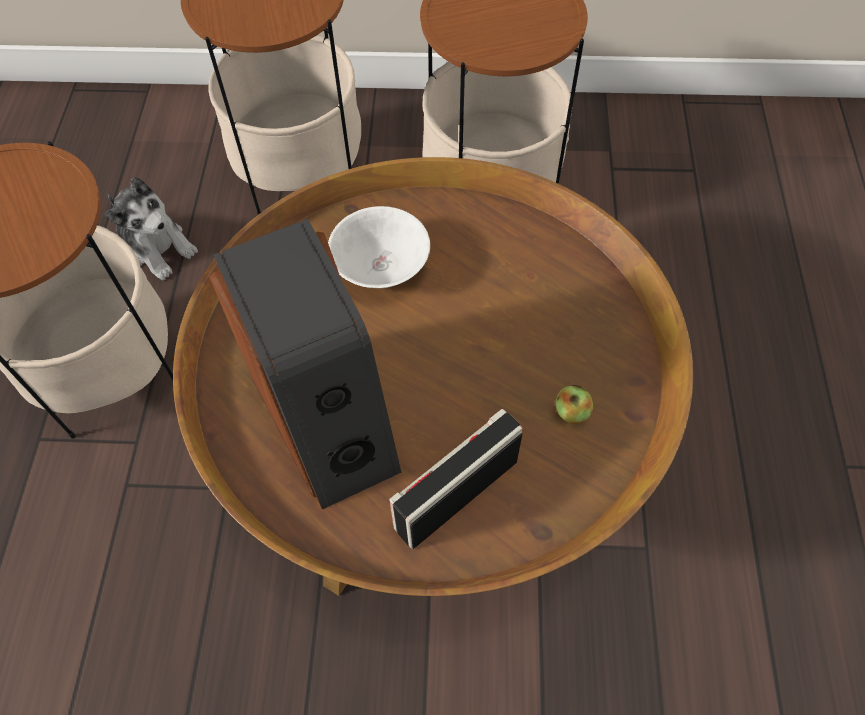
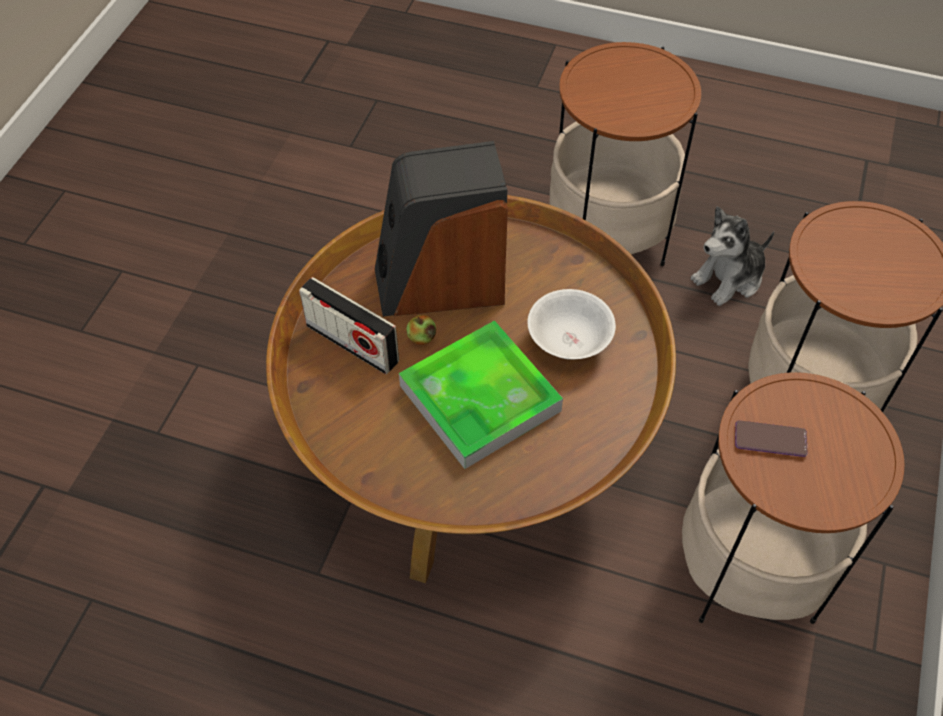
camera: 105 degrees right, 5 degrees down
radio [389,409,523,549] -> radio turned 150 degrees clockwise [299,277,399,374]
apple [555,385,593,424] -> apple moved to [406,315,436,345]
none -> tray [399,320,563,469]
none -> phone [735,420,807,457]

